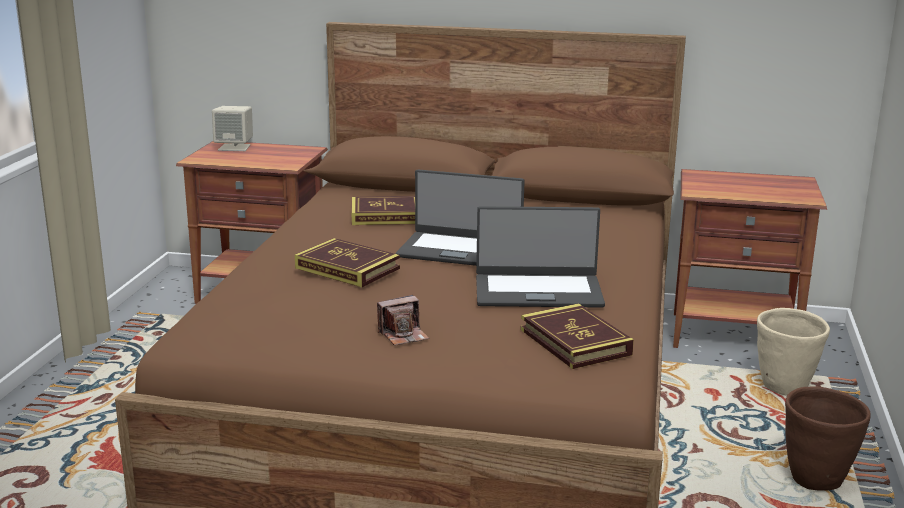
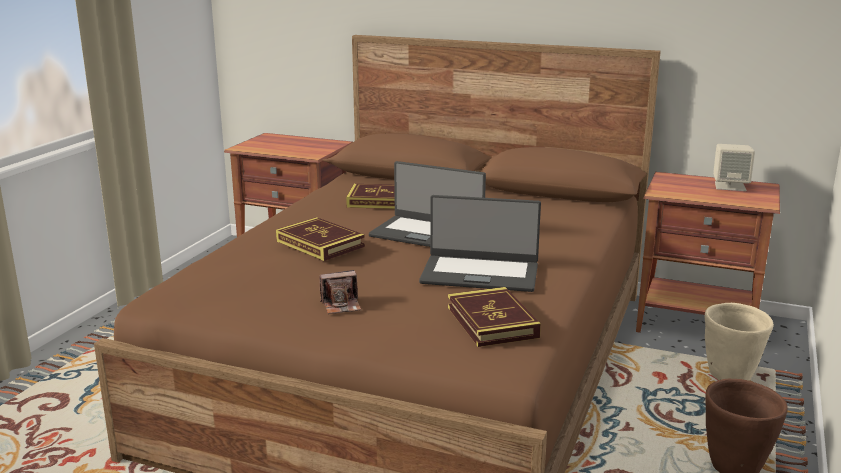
camera: 10 degrees right, 0 degrees up
beige speaker [212,106,253,151] -> beige speaker moved to [713,144,755,191]

